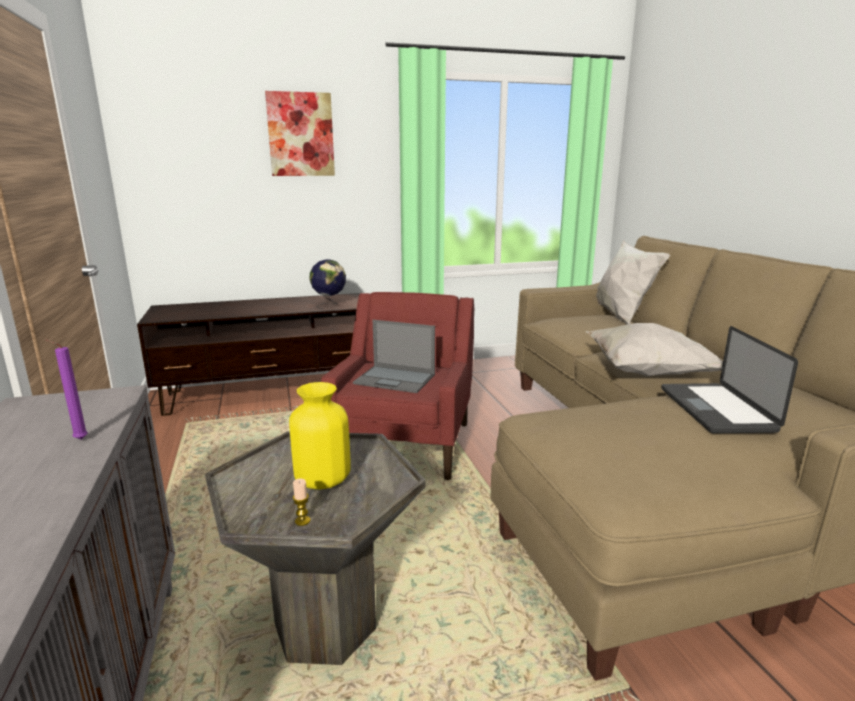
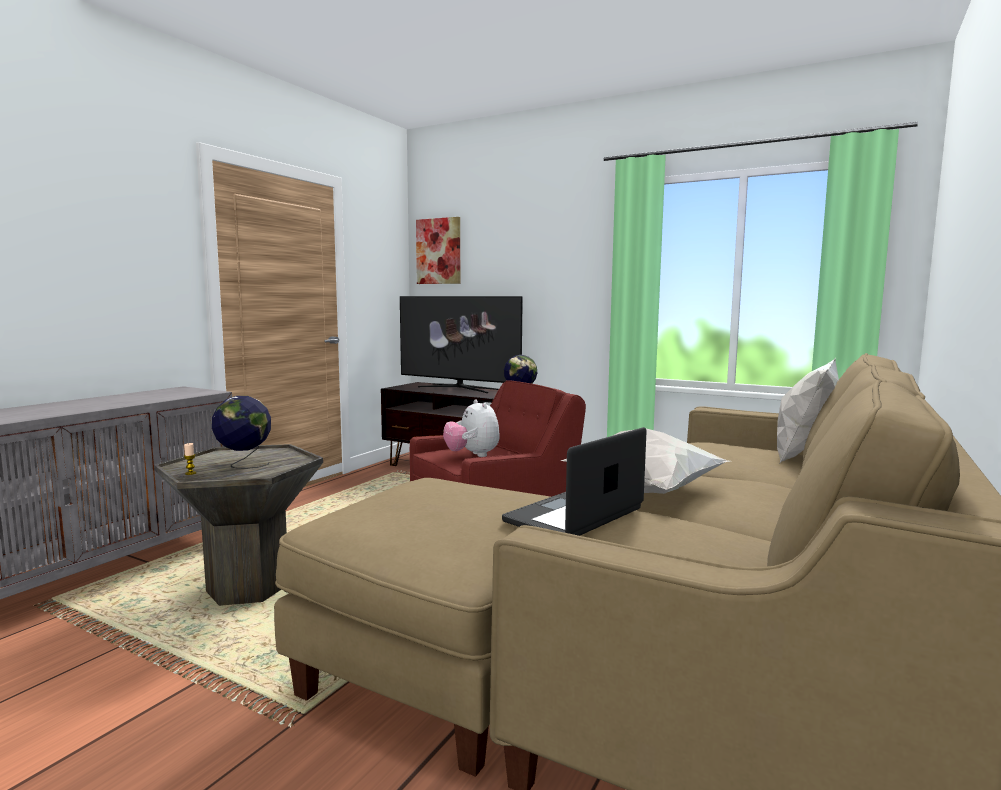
camera: 45 degrees right, 10 degrees down
purple candle [45,340,88,440] -> none
picture [265,91,335,176] -> picture moved to [416,217,460,284]
yellow vase [289,382,351,490] -> globe [212,396,271,469]
laptop [353,320,435,393] -> plush toy [443,399,500,457]
none -> television [400,296,523,393]

